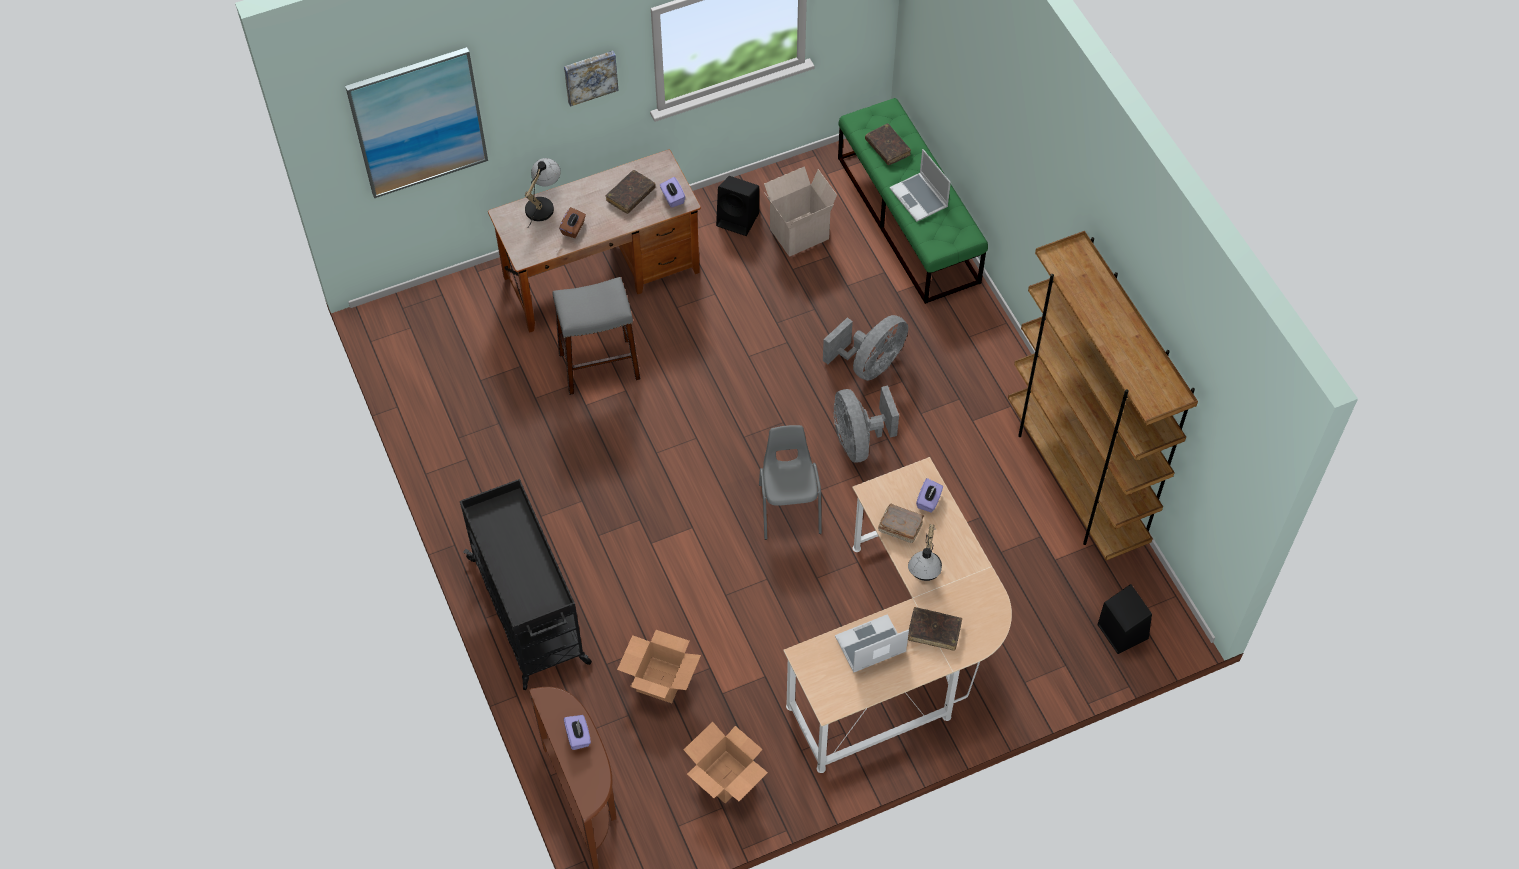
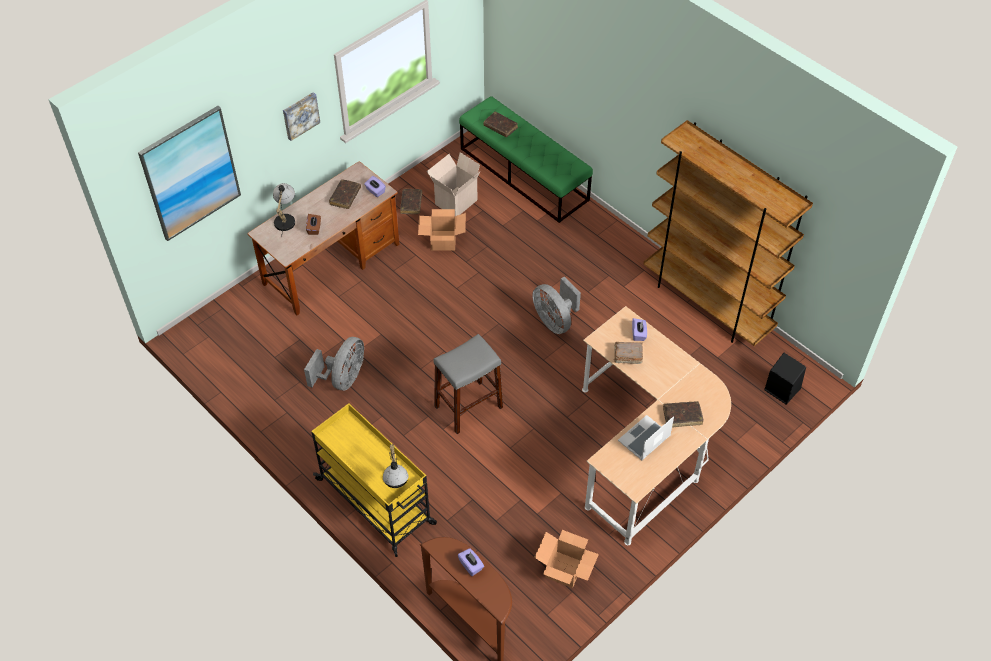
camera: 20 degrees left, 5 degrees down
black cart [460,479,592,690] -> yellow cart [311,403,437,557]
grey stool [552,277,640,395] -> grey stool moved to [434,334,503,434]
cardboard box [617,630,701,703] -> cardboard box moved to [418,209,466,251]
black speaker [716,176,759,236] -> brown book [400,189,422,214]
grey chair [759,425,822,540] -> none
grey fan [823,315,908,381] -> grey fan moved to [304,337,364,390]
laptop [890,149,951,222] -> none
table lamp [908,524,942,581] -> table lamp moved to [383,444,408,488]

